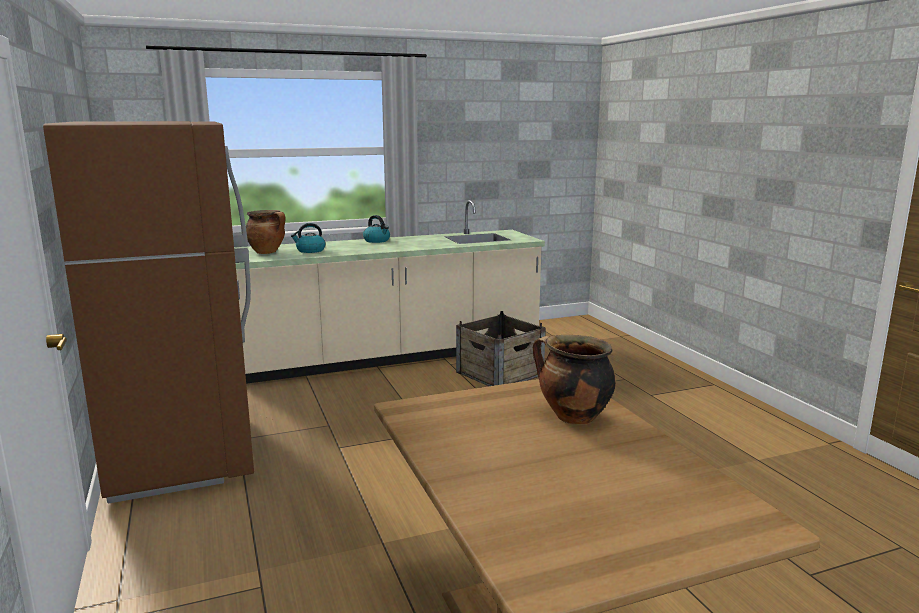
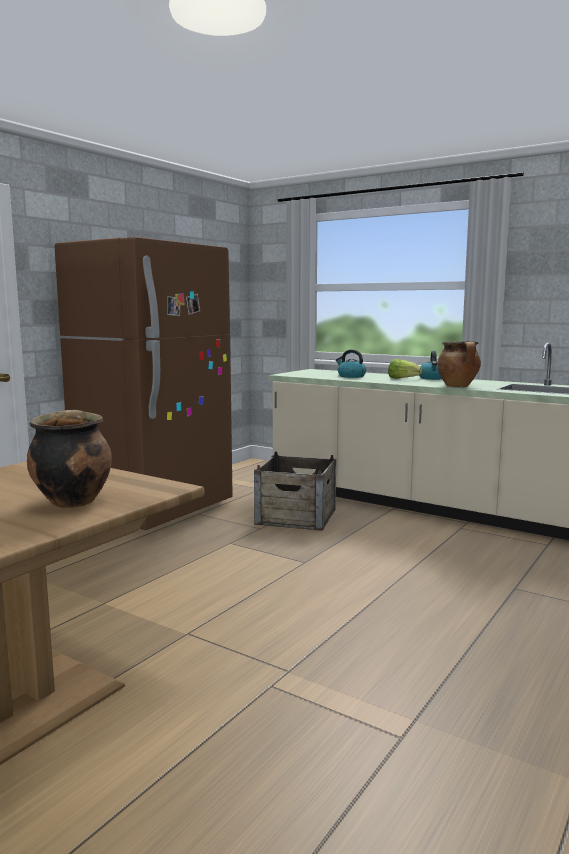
camera: 55 degrees right, 5 degrees down
cooking pot [246,210,286,254] -> cooking pot moved to [437,341,481,387]
crate [456,311,546,386] -> crate moved to [254,452,336,531]
none -> lettuce [388,359,422,379]

